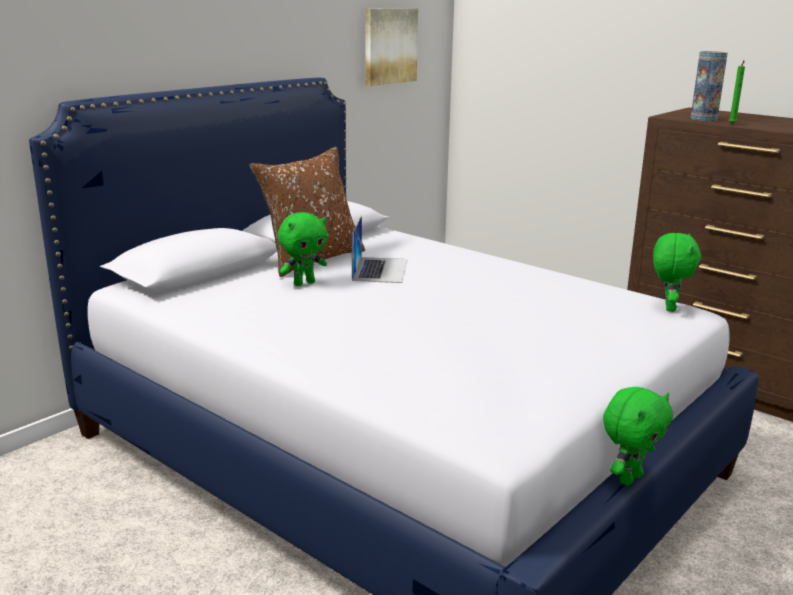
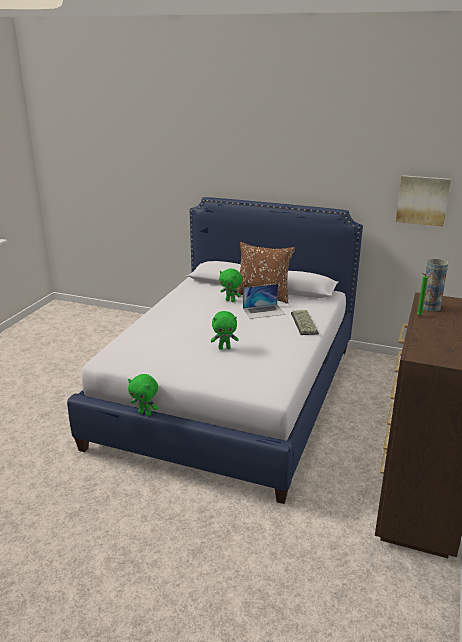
camera: 70 degrees right, 5 degrees up
green plush toy [653,233,701,312] -> green plush toy moved to [211,311,239,350]
none -> keyboard [291,310,319,335]

